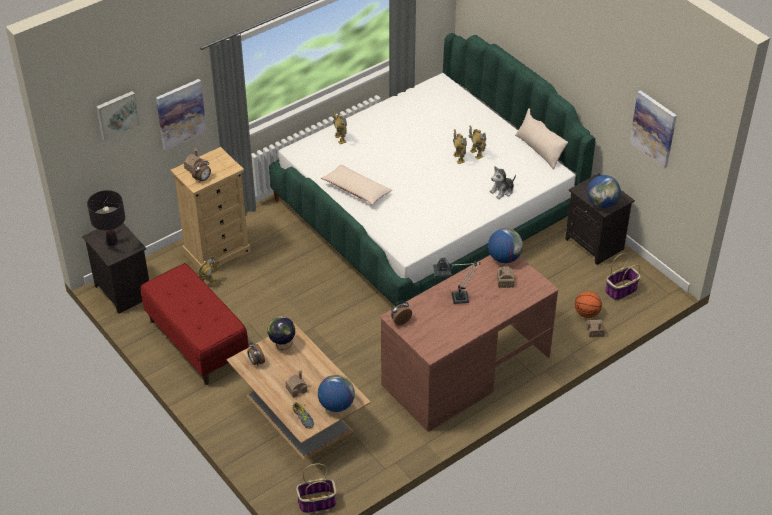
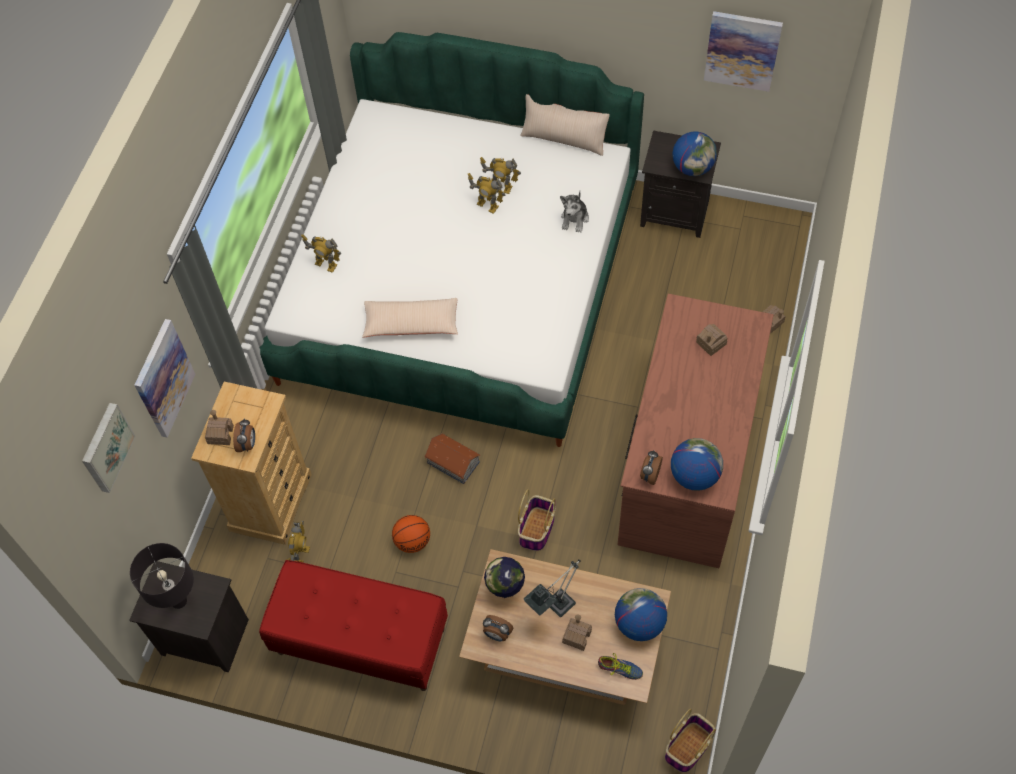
camera: 35 degrees left, 15 degrees up
table lamp [433,257,481,304] -> table lamp moved to [524,560,581,617]
globe [488,228,523,263] -> globe moved to [671,438,723,491]
basketball [575,291,602,318] -> basketball moved to [392,515,430,553]
basket [605,253,640,300] -> basket moved to [518,489,556,551]
none -> toy house [424,433,481,484]

